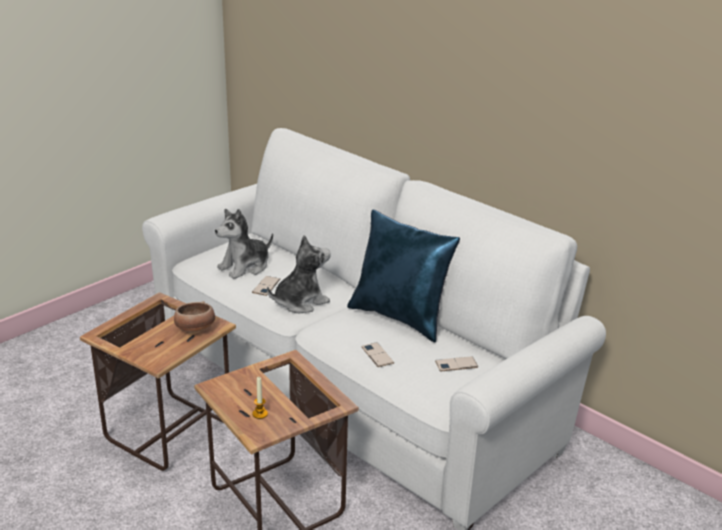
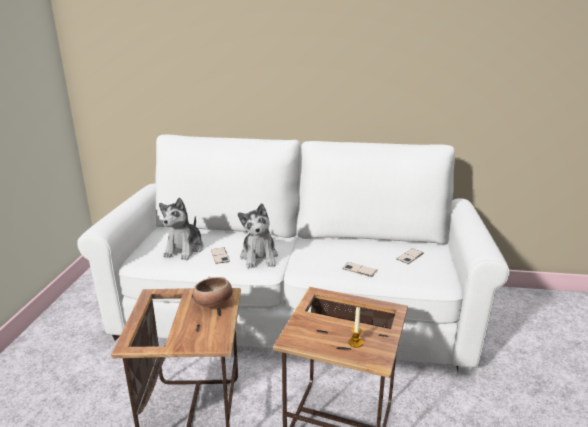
camera: 35 degrees left, 5 degrees down
plush toy [267,235,331,313] -> plush toy turned 150 degrees clockwise [238,203,278,268]
blue pillow [347,210,460,343] -> none

